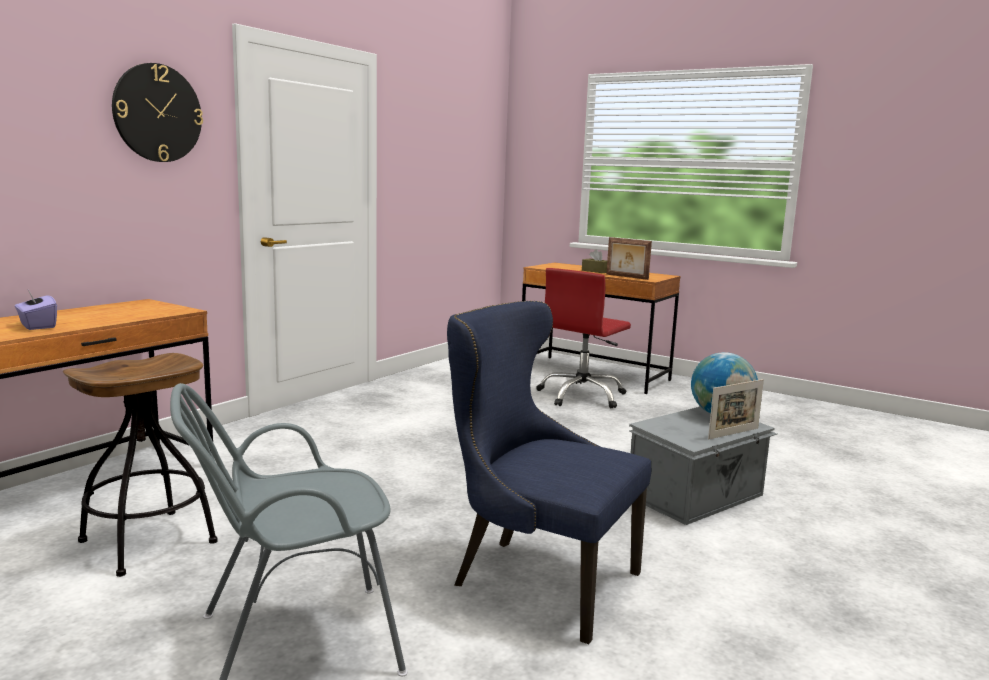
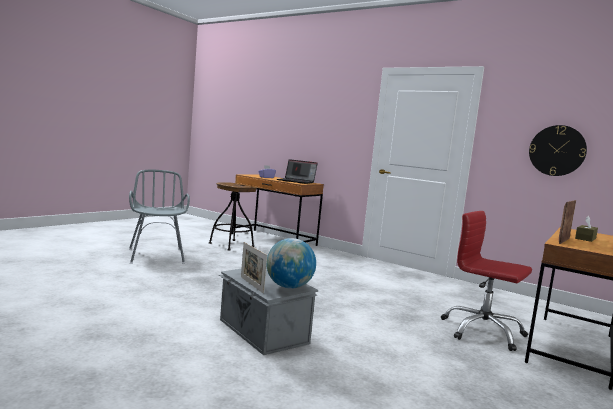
camera: 90 degrees right, 5 degrees down
wall clock [112,63,203,162] -> wall clock moved to [529,125,587,176]
blue chair [447,300,651,644] -> none
none -> laptop [277,159,318,184]

